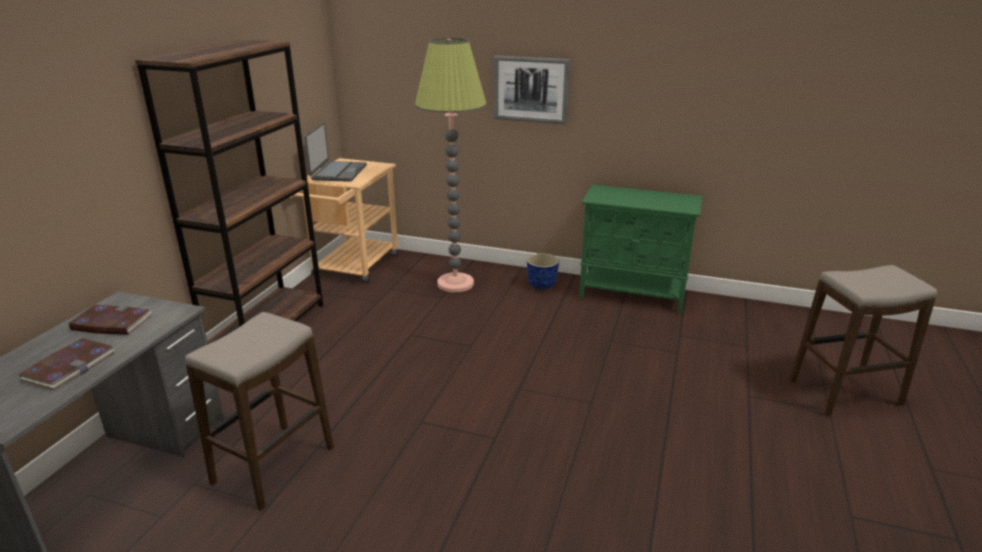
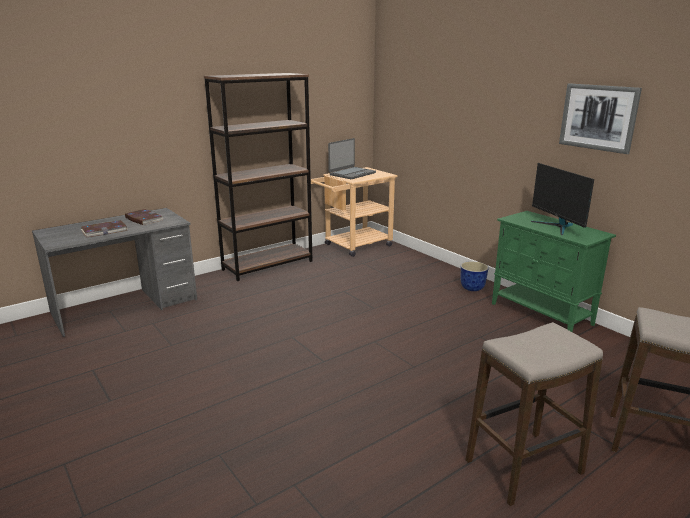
camera: 35 degrees right, 5 degrees down
stool [185,312,334,511] -> stool moved to [466,322,603,506]
floor lamp [415,38,486,292] -> none
picture [494,55,570,124] -> picture moved to [559,83,642,154]
none -> monitor [531,163,594,235]

